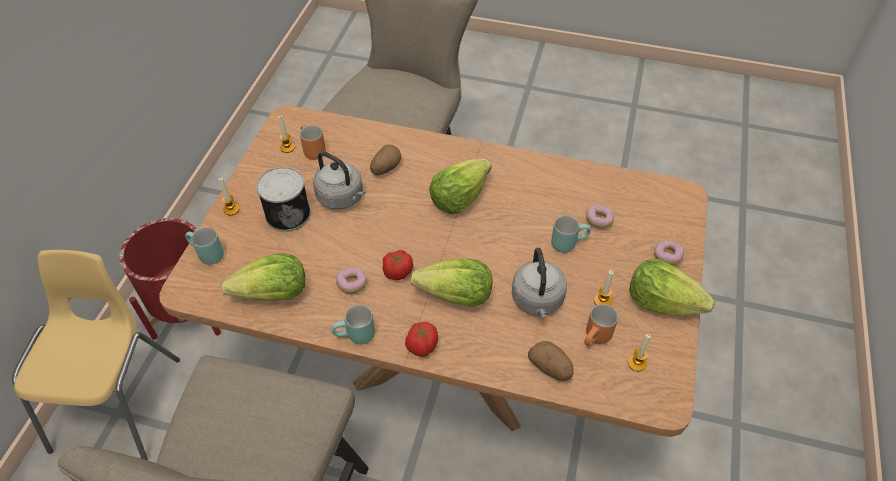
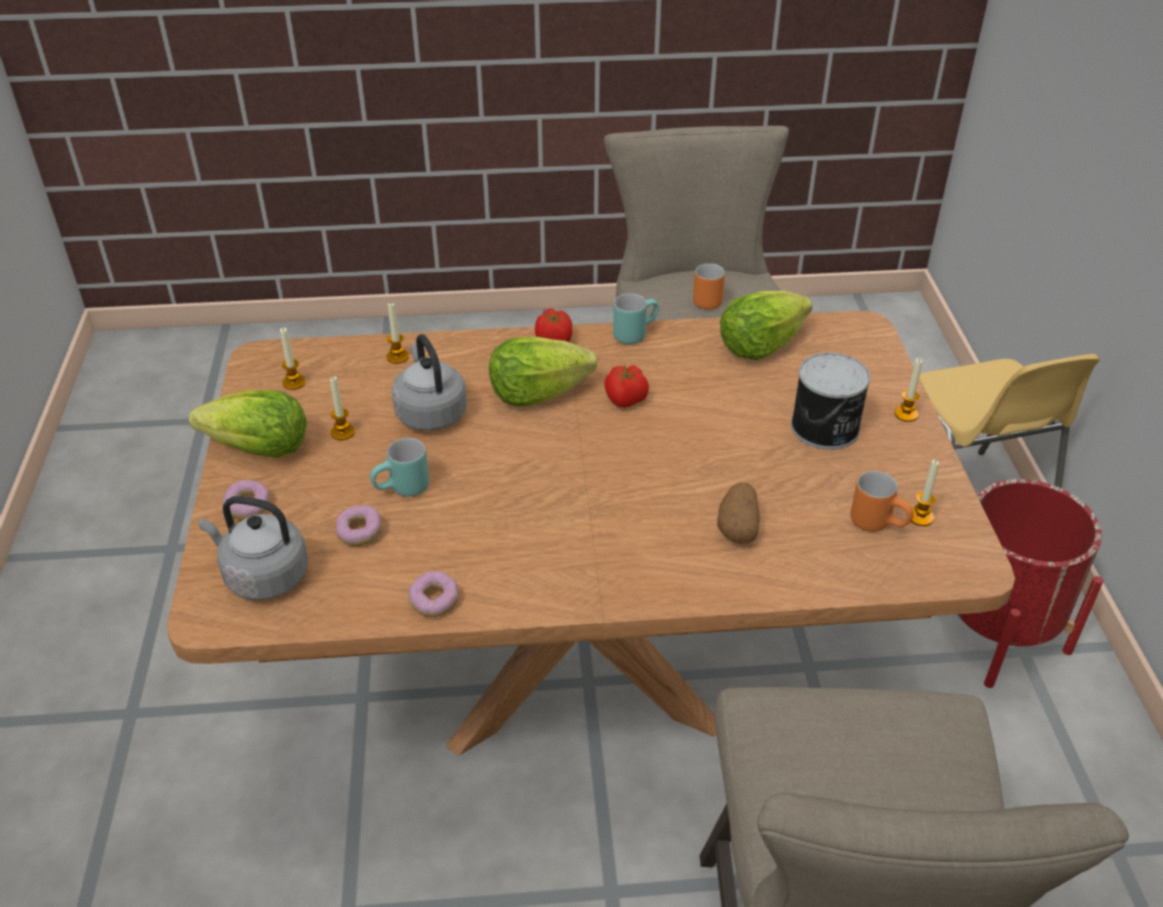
camera: 160 degrees right, 10 degrees down
turquoise mug [185,227,224,265] -> none
grey kettle [313,151,365,210] -> grey kettle moved to [199,496,308,600]
donut [336,268,367,294] -> donut moved to [408,571,459,617]
lettuce [429,159,492,214] -> none
potato [528,341,574,381] -> candle [387,303,409,364]
orange mug [584,304,618,347] -> orange mug moved to [693,263,725,310]

